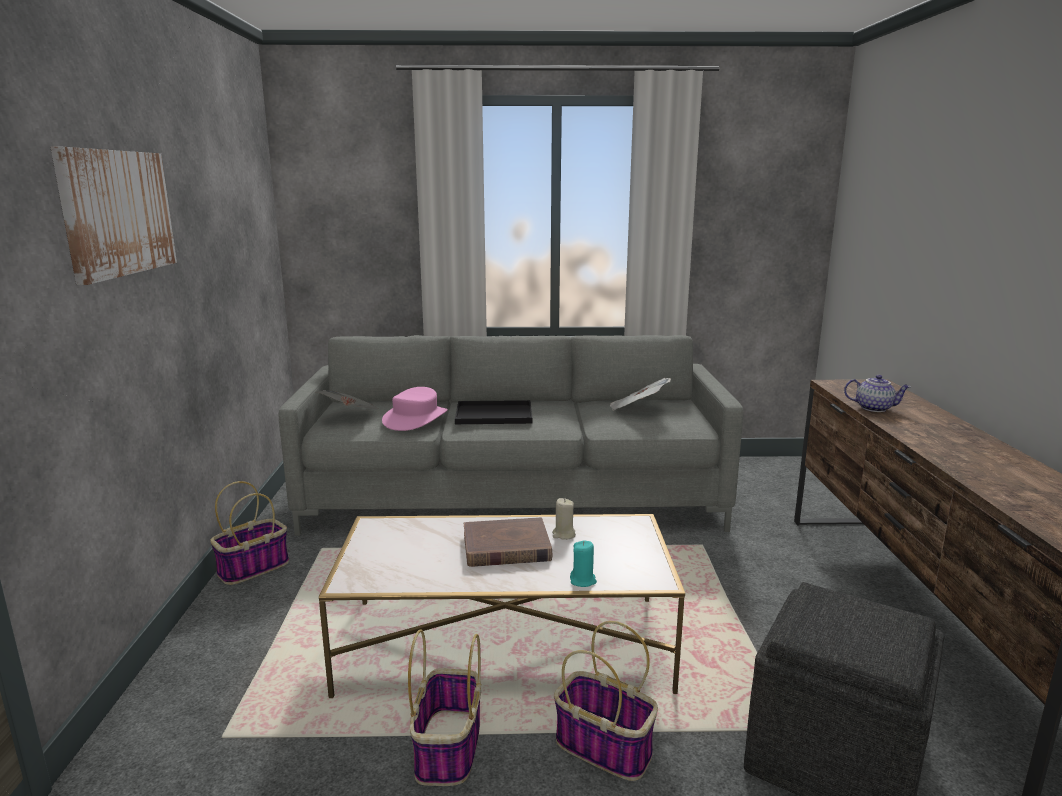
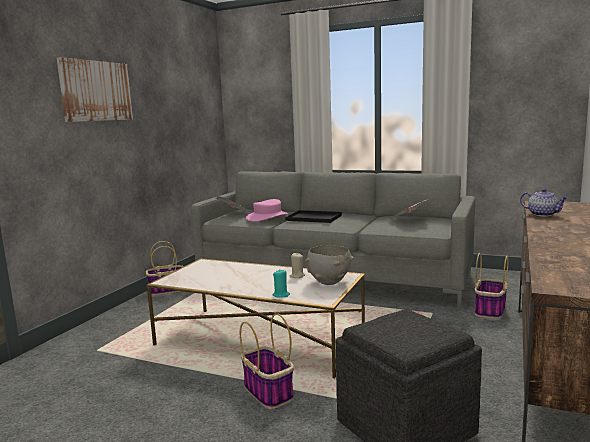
camera: 25 degrees right, 5 degrees down
basket [408,630,481,786] -> basket moved to [475,253,509,319]
brown book [464,517,552,567] -> none
none -> grey bowl [306,245,354,285]

